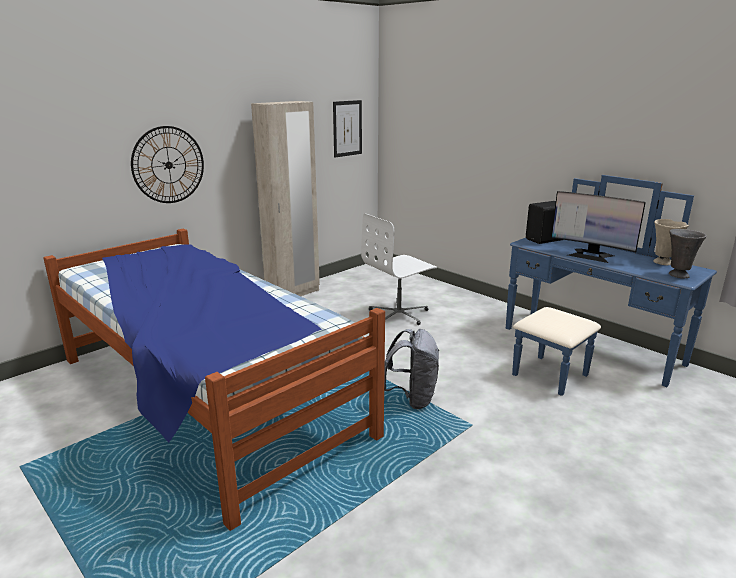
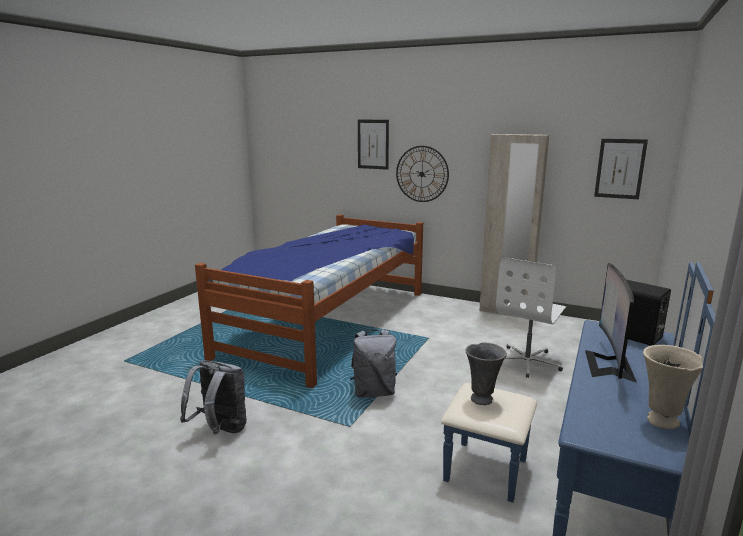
camera: 70 degrees right, 5 degrees down
white office chair [361,213,437,325] -> white office chair turned 90 degrees counterclockwise [496,258,566,378]
grey vase [669,229,707,279] -> grey vase moved to [466,342,507,405]
none -> grey backpack [180,360,247,435]
none -> picture [358,120,389,170]

